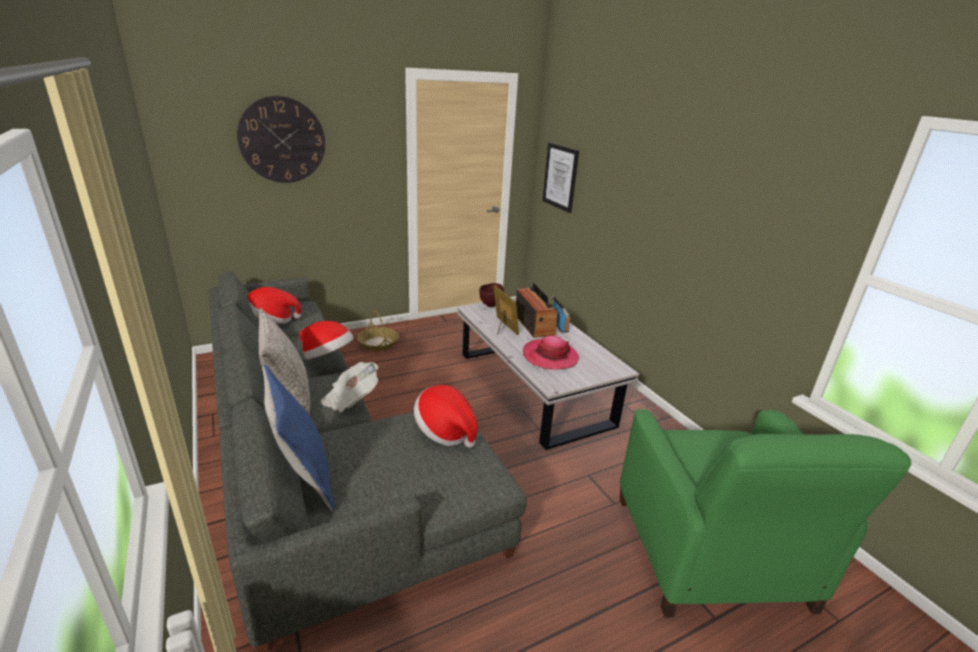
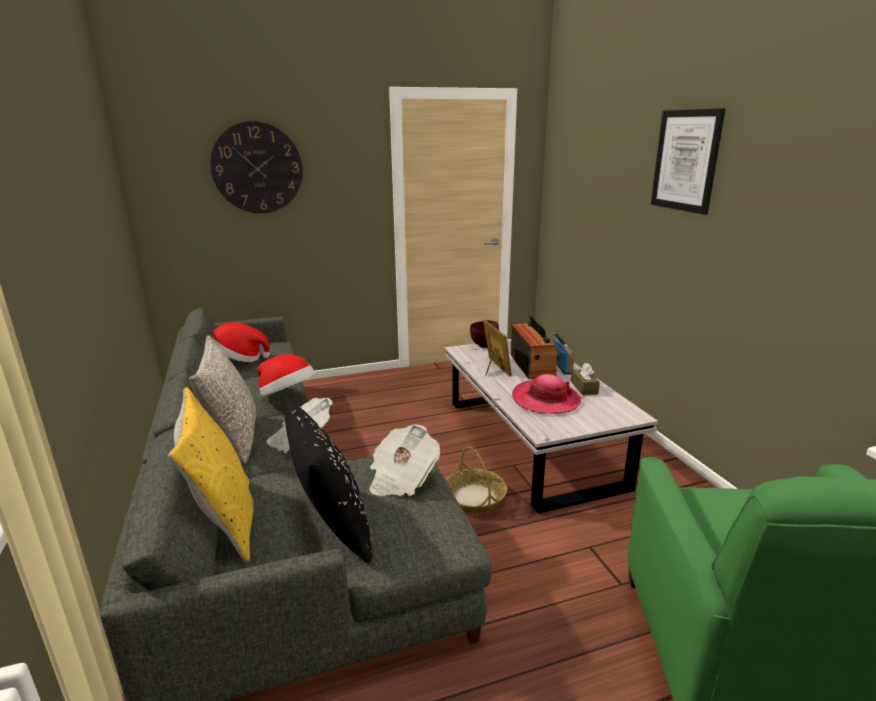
camera: 10 degrees right, 5 degrees down
blue pillow [262,365,335,511] -> yellow pillow [168,387,254,562]
basket [357,311,399,351] -> basket moved to [445,447,507,513]
hat [414,385,478,448] -> newspaper [369,424,440,496]
picture [542,143,579,213] -> picture moved to [651,108,725,215]
none -> black pillow [283,394,372,563]
none -> brown tissue box [571,363,600,395]

